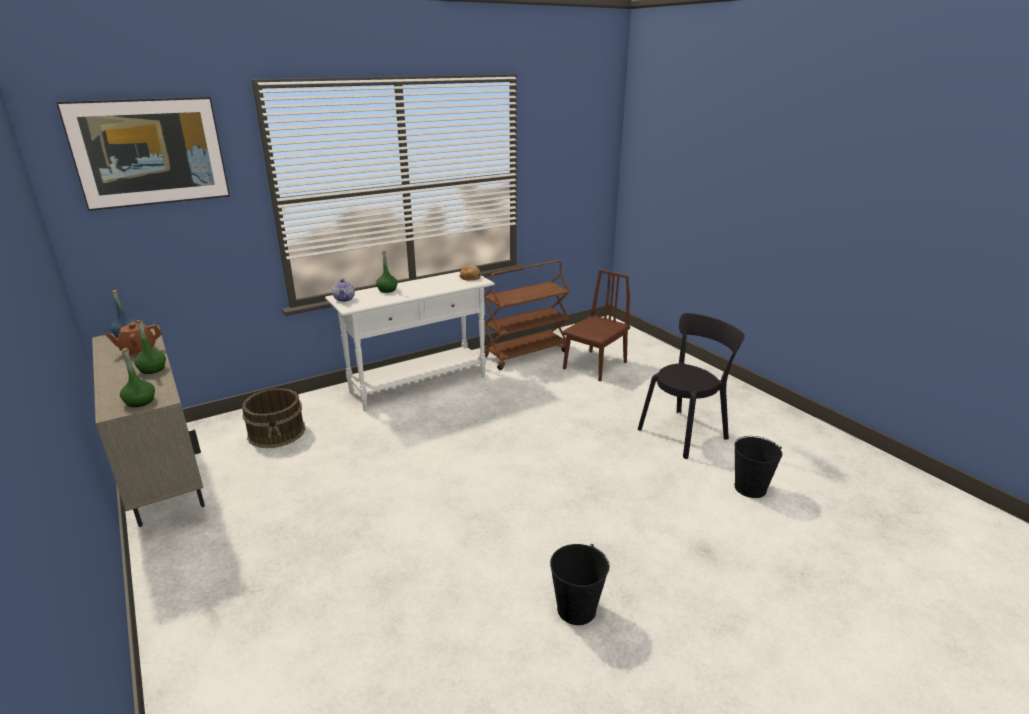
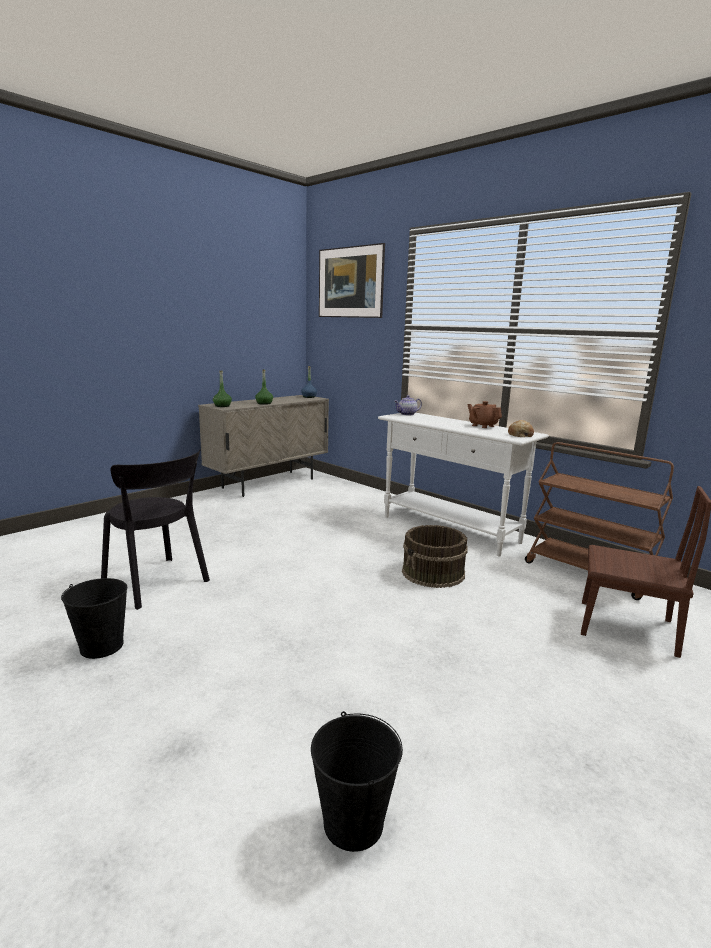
camera: 75 degrees right, 10 degrees down
brown teapot [105,321,162,356] -> brown teapot moved to [467,401,502,428]
brown bucket [242,388,306,448] -> brown bucket moved to [402,525,468,588]
green bottle [376,250,398,293] -> none
black chair [638,313,745,459] -> black chair moved to [101,450,210,610]

